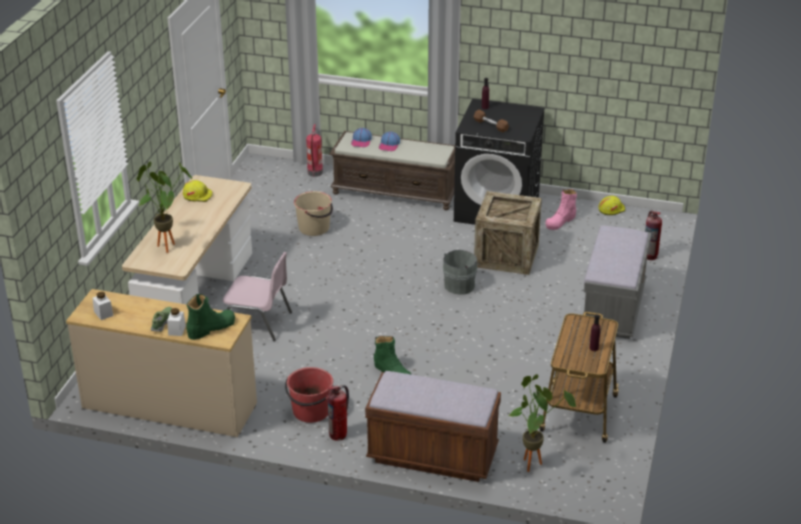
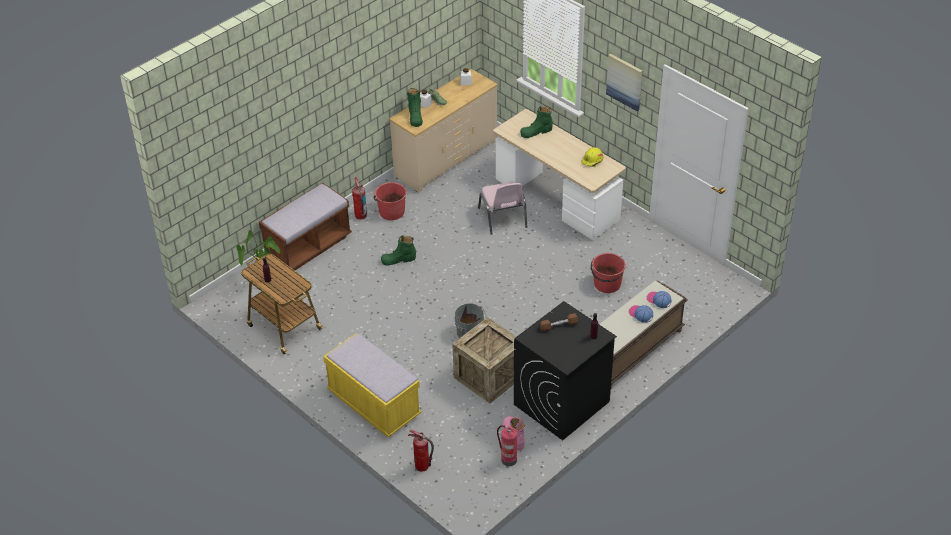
camera: 120 degrees right, 10 degrees up
potted plant [136,161,192,253] -> green boot [520,106,553,138]
pink chair [223,252,292,341] -> pink chair turned 60 degrees counterclockwise [478,181,527,235]
beige bucket [294,191,333,236] -> red bucket [591,253,626,293]
fire extinguisher [306,124,323,177] -> fire extinguisher moved to [497,425,519,466]
grey bench [584,225,651,339] -> yellow bench [323,333,421,437]
yellow hard hat [598,196,625,215] -> none
none -> picture [606,54,642,111]

